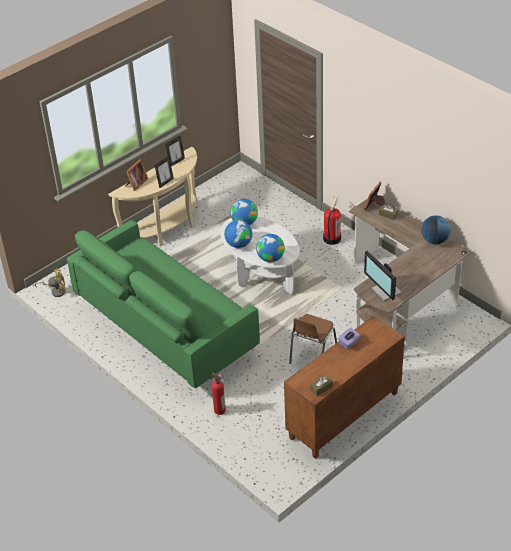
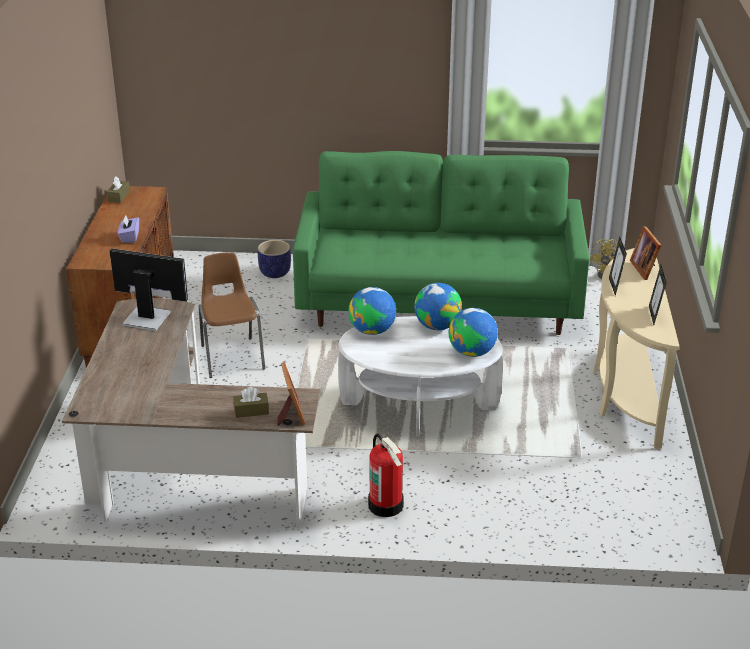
camera: 135 degrees right, 10 degrees down
fire extinguisher [210,373,226,415] -> planter [257,240,291,278]
globe [421,215,450,244] -> none

